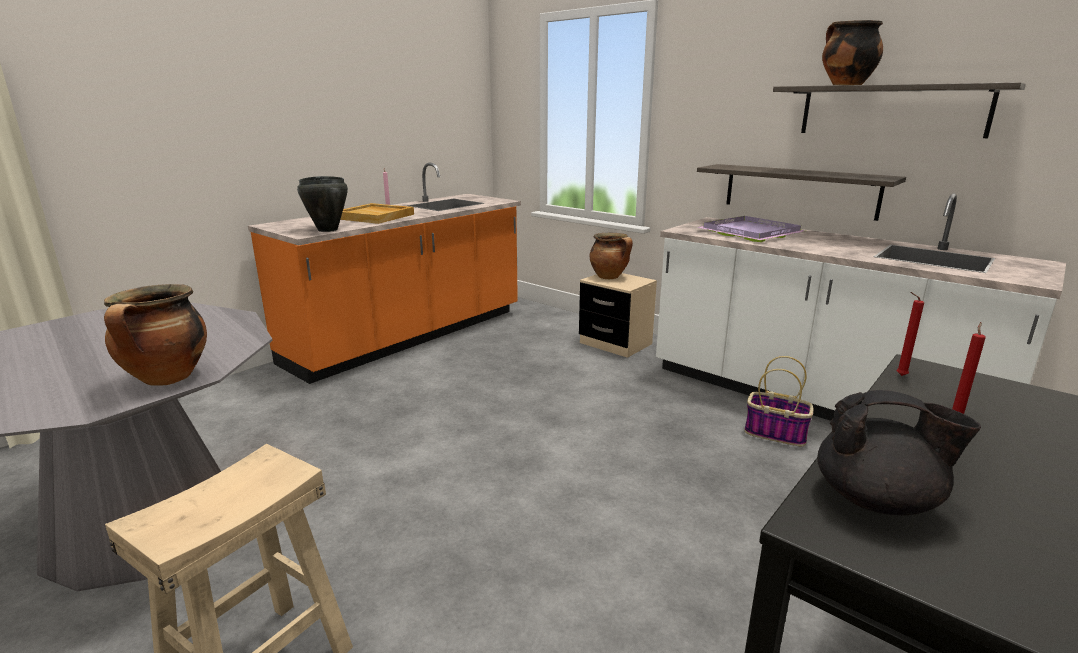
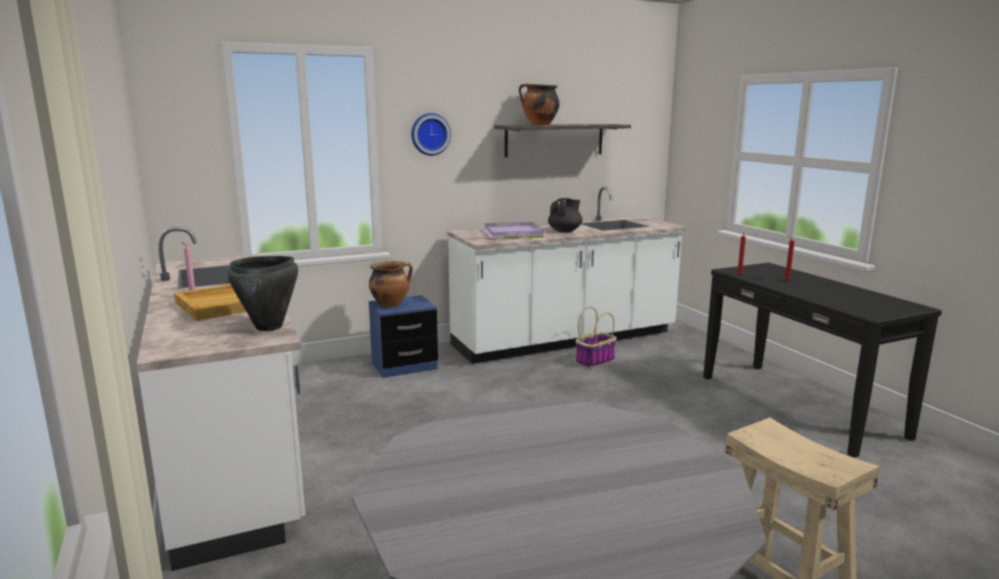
camera: 65 degrees left, 5 degrees down
cooking pot [104,284,207,386] -> none
orange counter [248,163,521,384] -> white counter [137,227,305,571]
beige nightstand [579,273,657,358] -> blue nightstand [369,295,438,378]
shelf [697,164,906,221] -> none
black teapot [817,390,981,515] -> black teapot moved to [548,198,583,232]
none -> wall clock [411,113,451,156]

